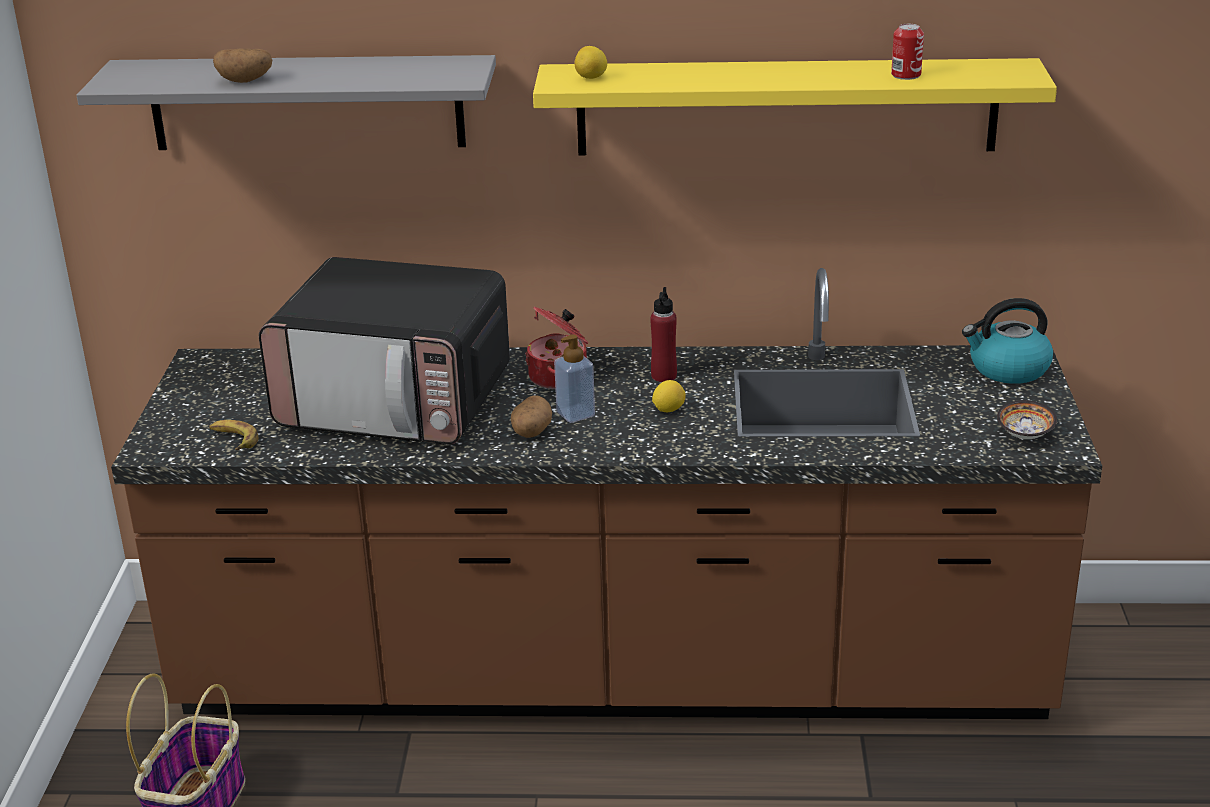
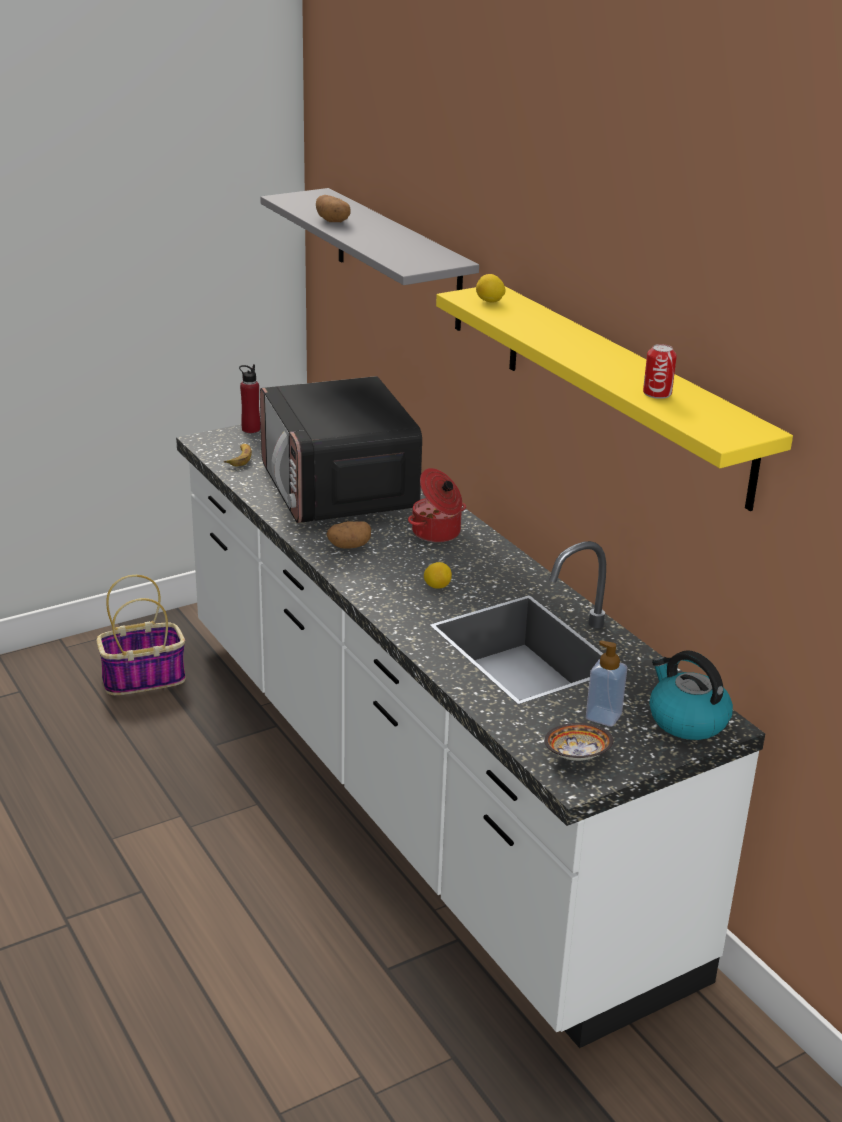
camera: 55 degrees right, 0 degrees up
brown counter [111,268,1102,719] -> white counter [176,421,765,1048]
soap dispenser [554,335,595,423] -> soap dispenser moved to [586,641,627,727]
red bottle [650,287,677,382] -> red bottle moved to [239,364,260,433]

